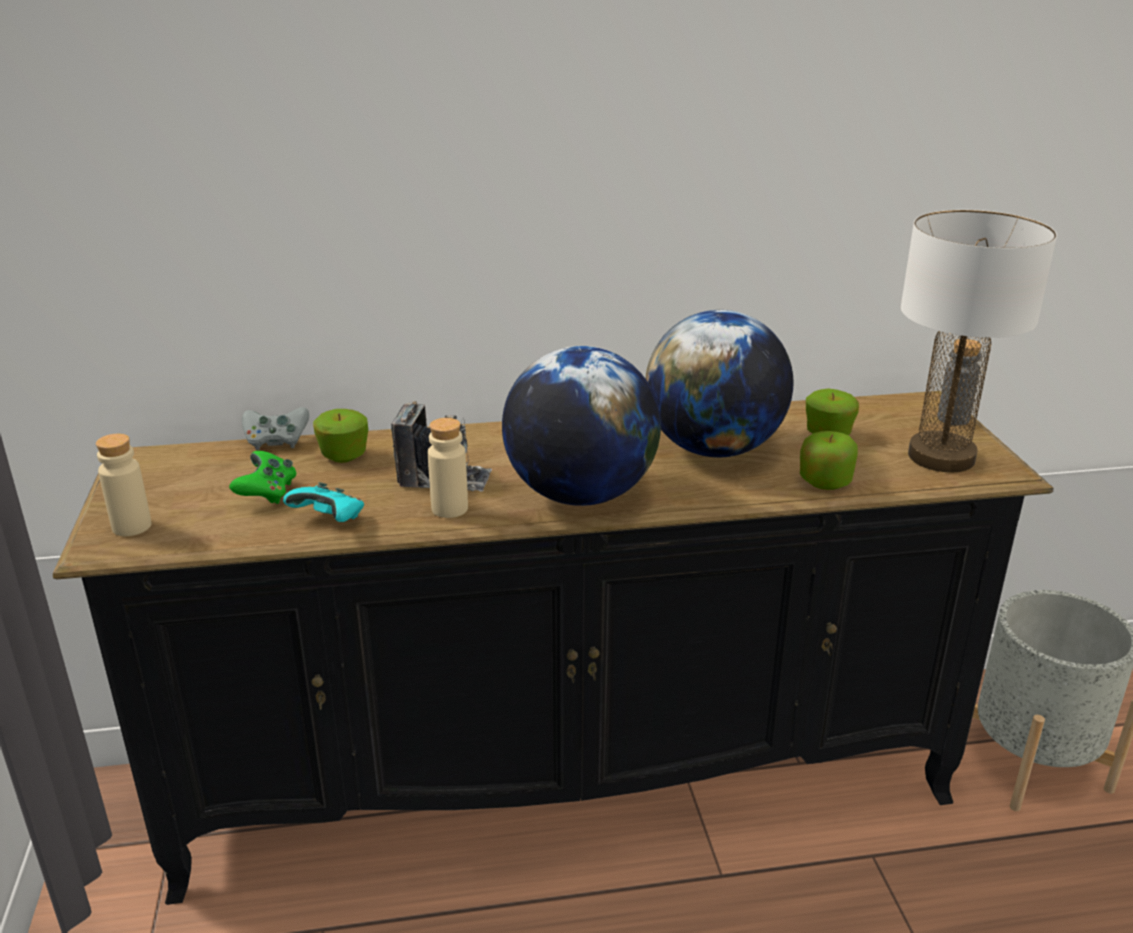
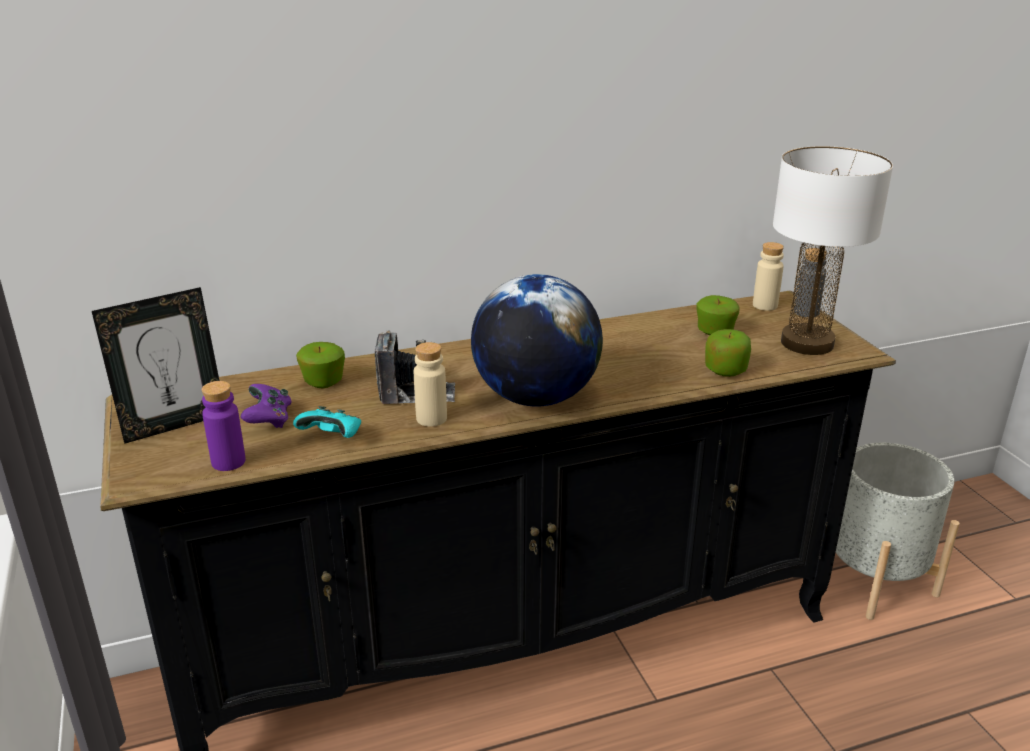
camera: 10 degrees left, 0 degrees up
beige bottle [96,434,152,536] -> beige bottle moved to [753,242,784,311]
green game controller [229,451,296,504] -> purple game controller [241,384,291,428]
grey game controller [242,407,309,450] -> none
globe [645,310,793,457] -> none
none -> picture frame [92,287,219,444]
none -> purple bottle [202,381,246,471]

